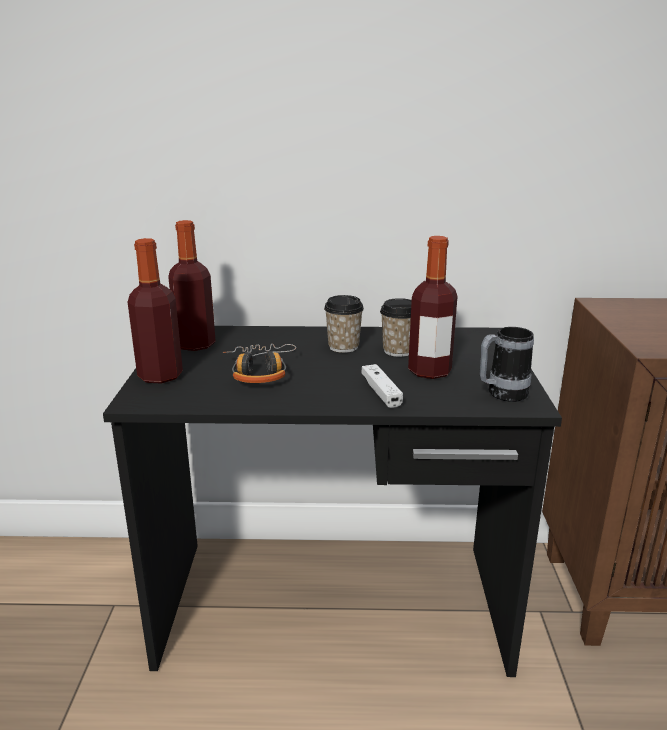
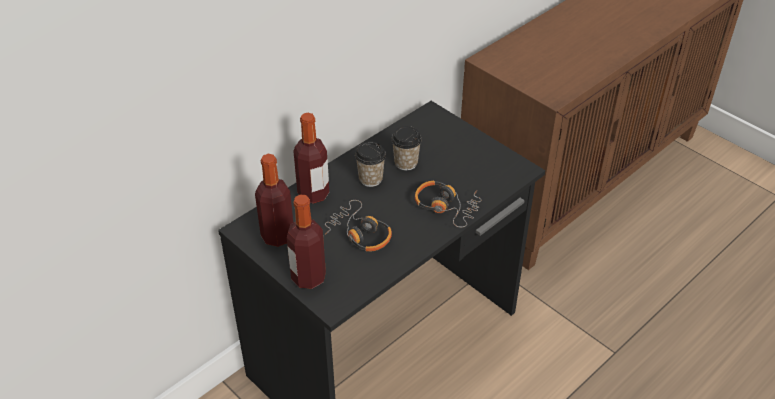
camera: 45 degrees left, 20 degrees up
white game controller [361,364,403,408] -> headphones [415,181,482,227]
bottle [408,236,458,379] -> bottle moved to [293,113,329,204]
mug [479,327,534,402] -> none

